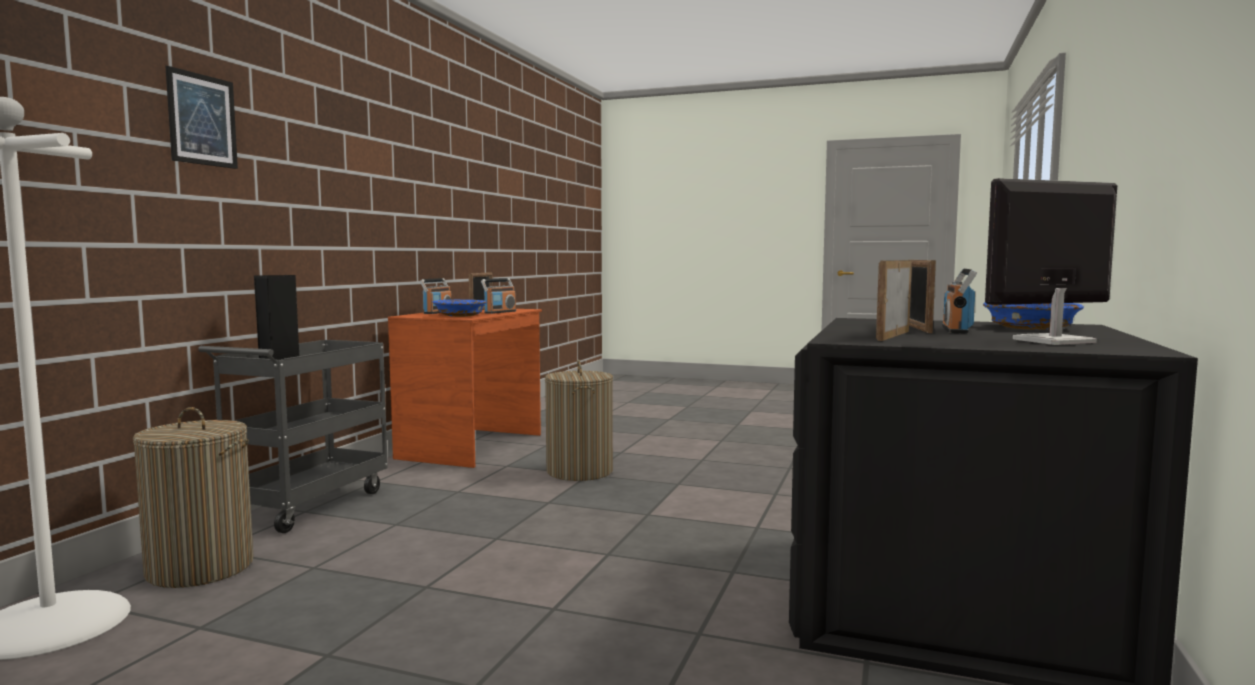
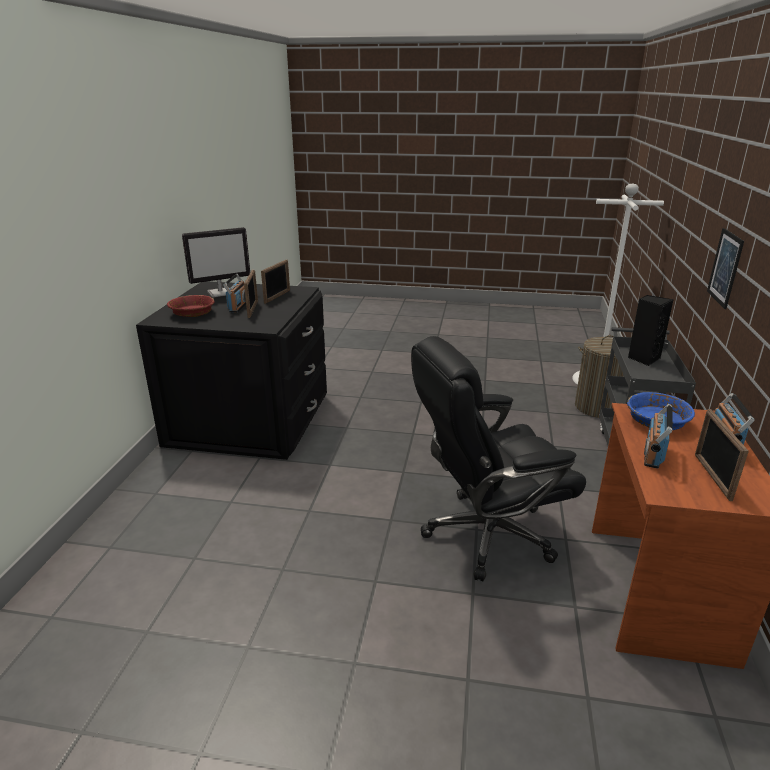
camera: 170 degrees right, 20 degrees up
picture [165,66,238,169] -> picture moved to [707,228,744,309]
laundry basket [545,360,613,481] -> black office chair [411,336,586,581]
blue bowl [983,302,1084,330] -> red bowl [167,295,215,317]

